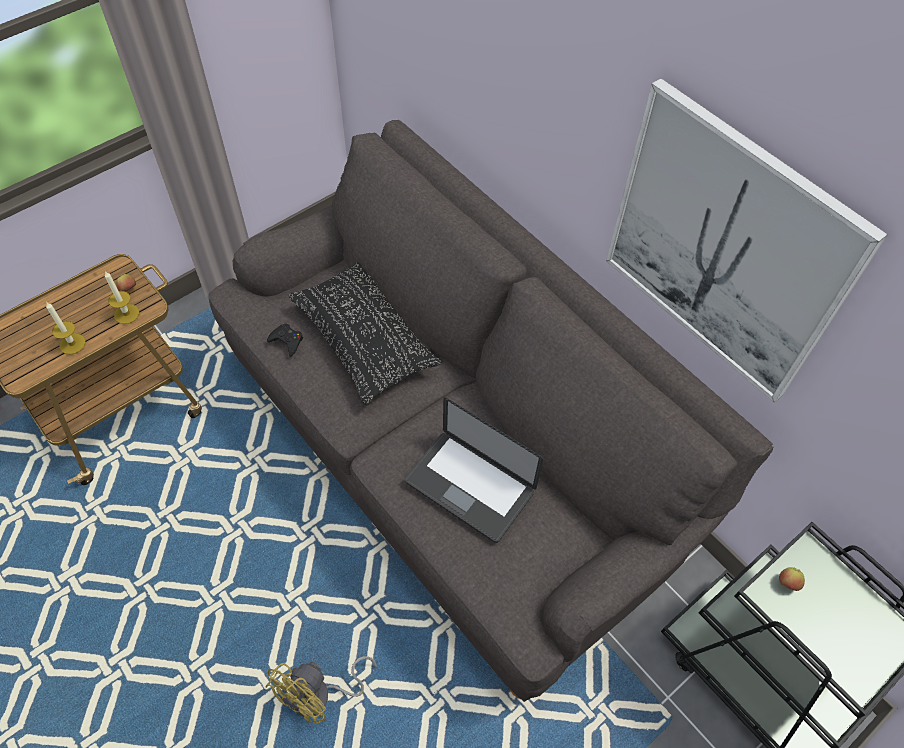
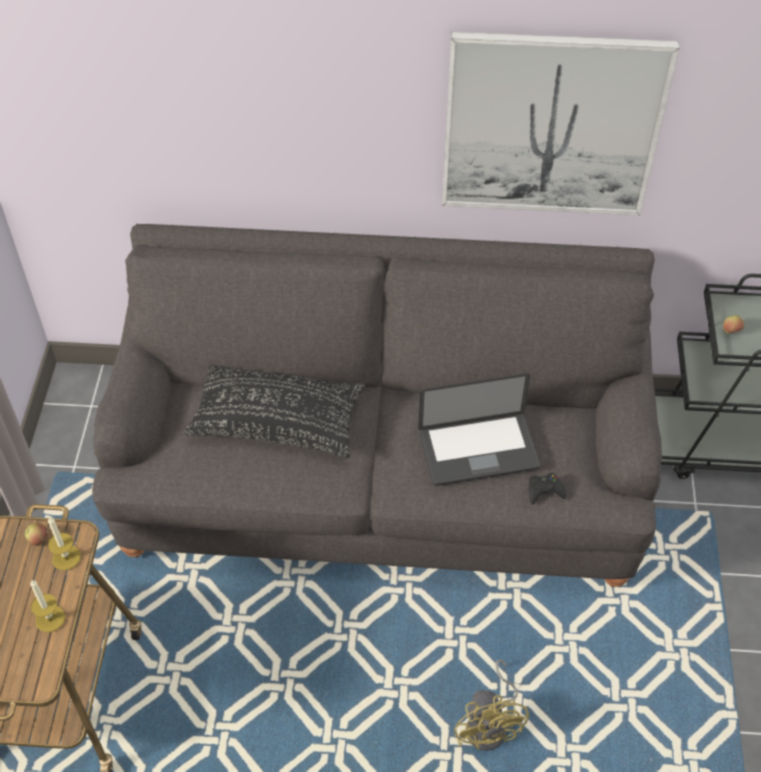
camera: 45 degrees left, 5 degrees down
black game controller [267,323,303,357] -> black game controller moved to [529,473,566,505]

